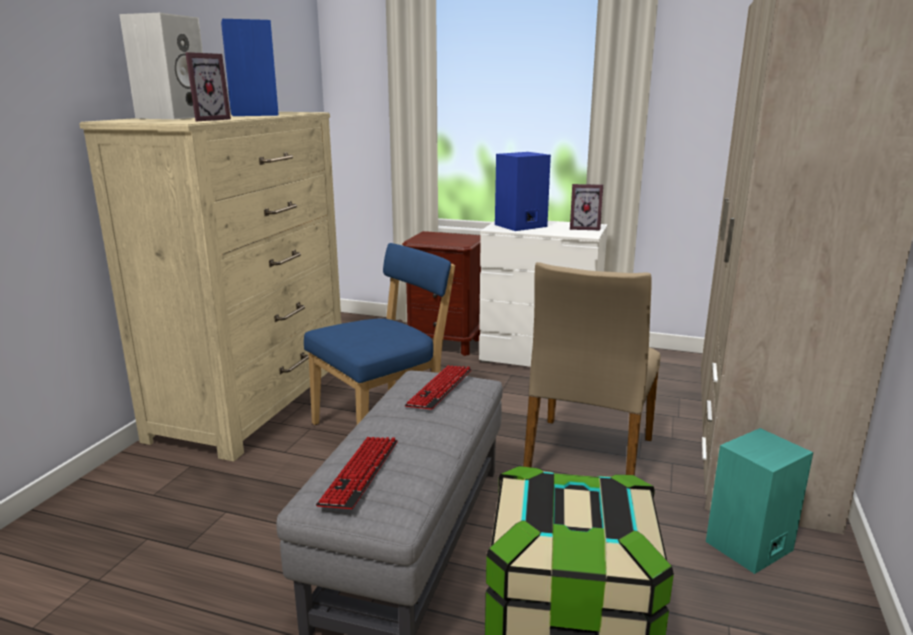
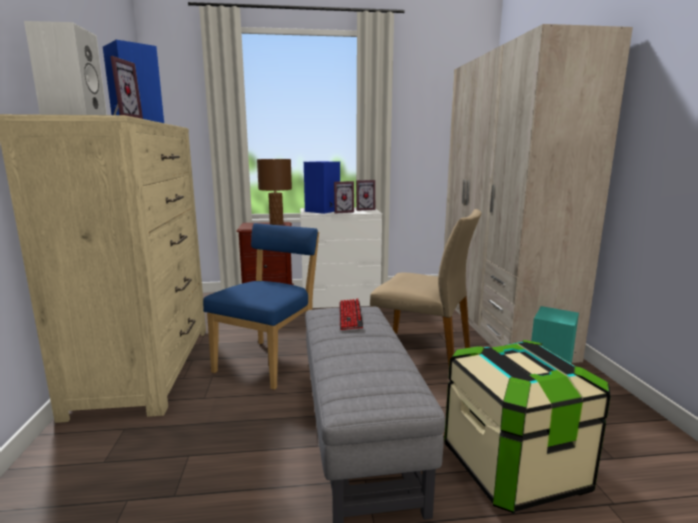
camera: 25 degrees left, 5 degrees down
keyboard [316,437,398,509] -> none
beige chair [523,262,661,476] -> beige chair turned 60 degrees counterclockwise [370,209,481,365]
none -> brown table lamp [257,159,292,225]
none -> picture frame [334,181,354,214]

